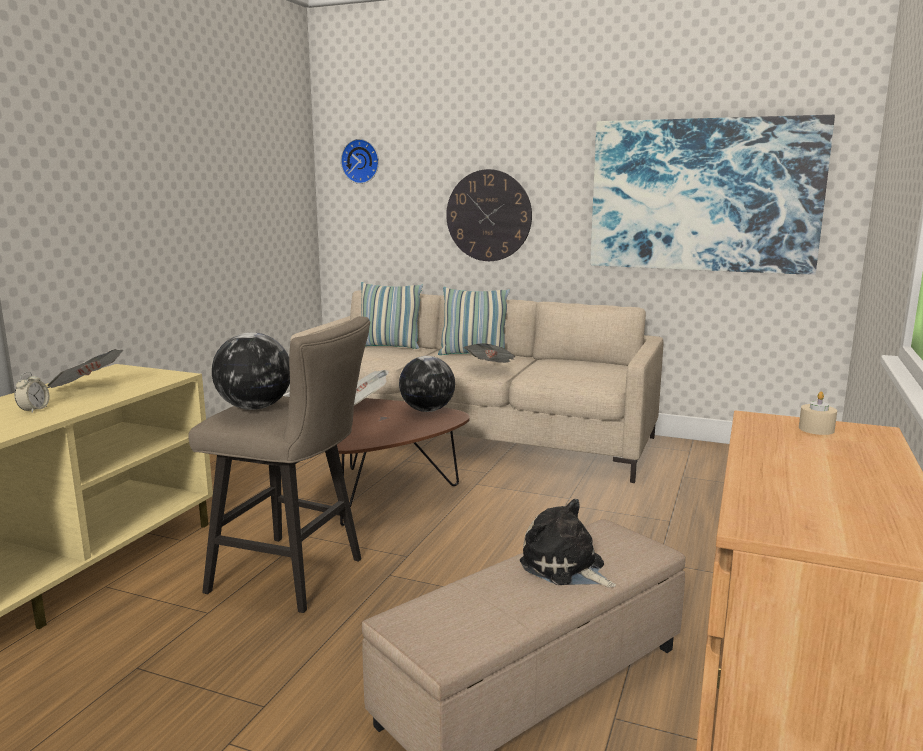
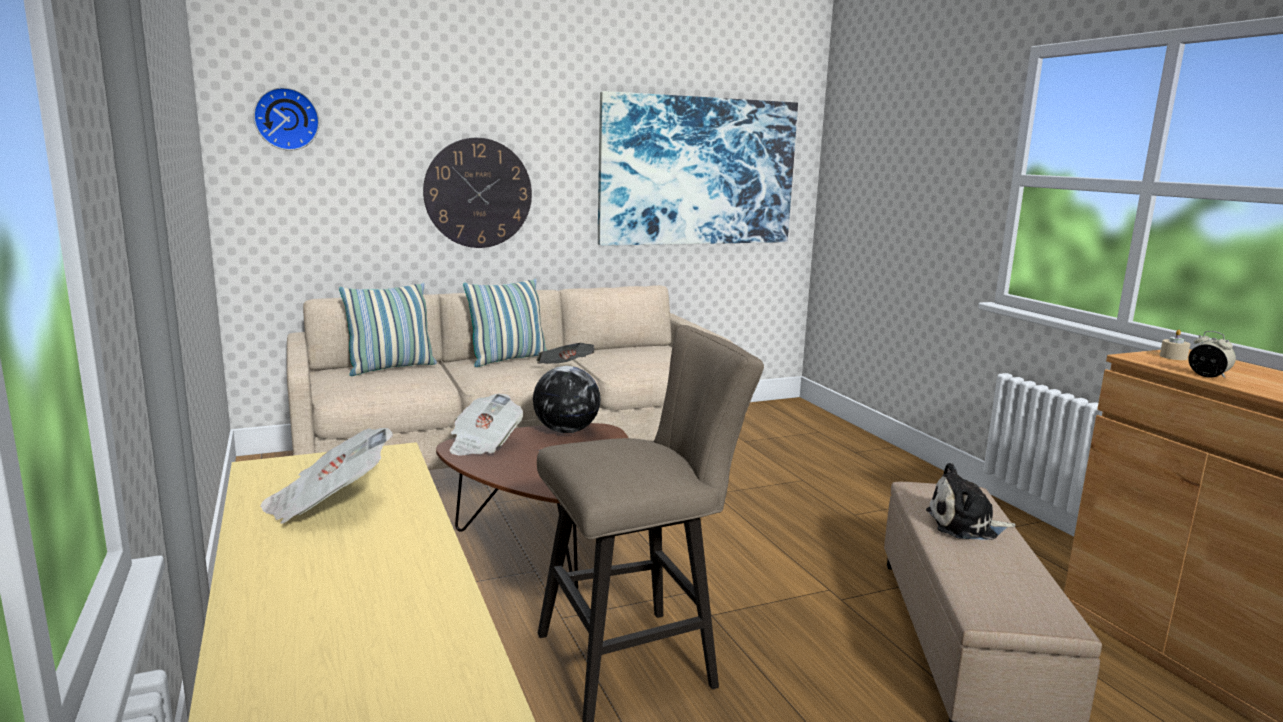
camera: 45 degrees left, 0 degrees up
alarm clock [15,372,49,413] -> alarm clock moved to [1188,331,1236,378]
globe [212,332,290,410] -> none

